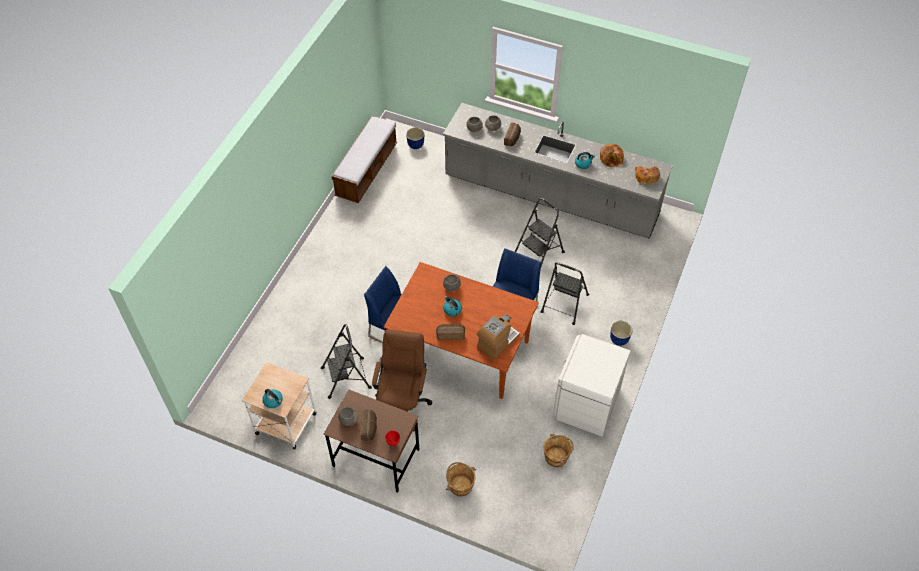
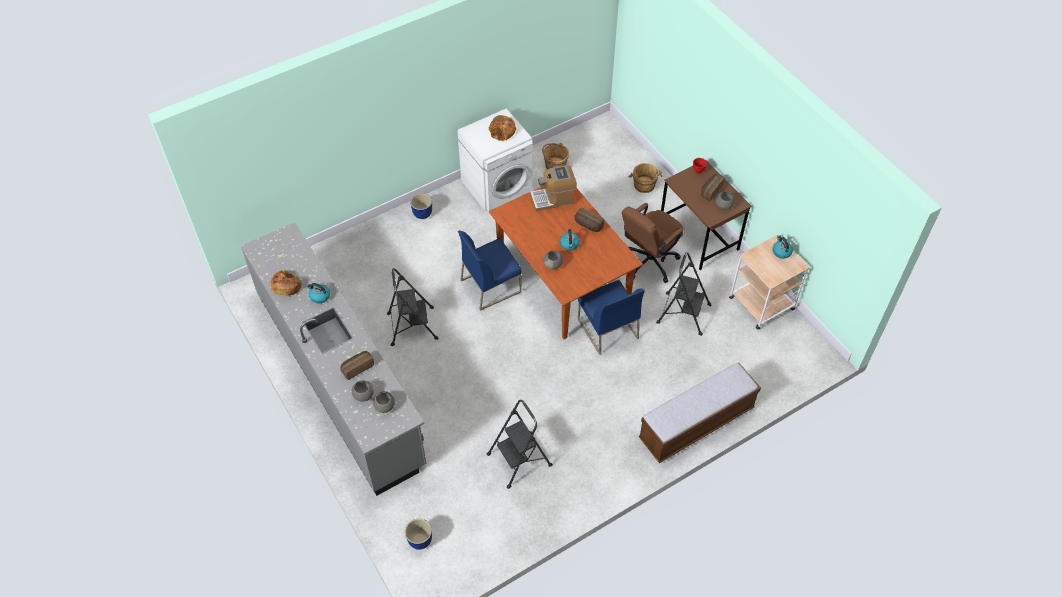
camera: 145 degrees left, 0 degrees up
bench [332,115,397,203] -> bench moved to [639,363,761,463]
black step ladder [540,262,589,325] -> black step ladder moved to [487,400,553,489]
bread [635,166,660,184] -> bread moved to [489,115,516,141]

